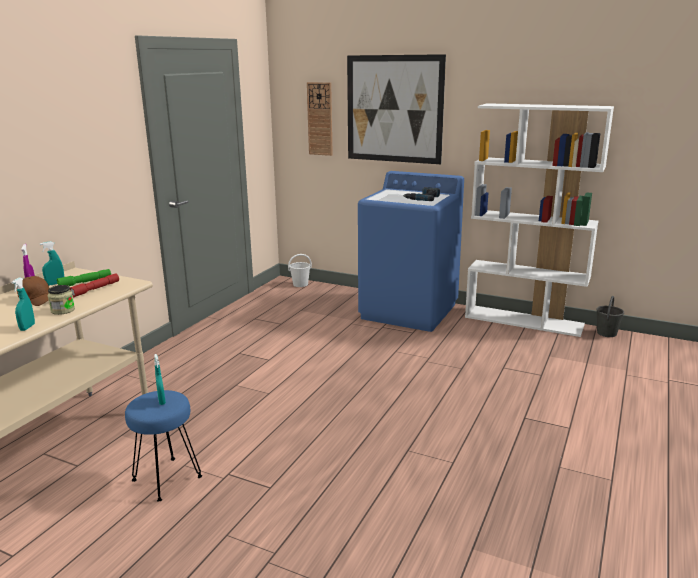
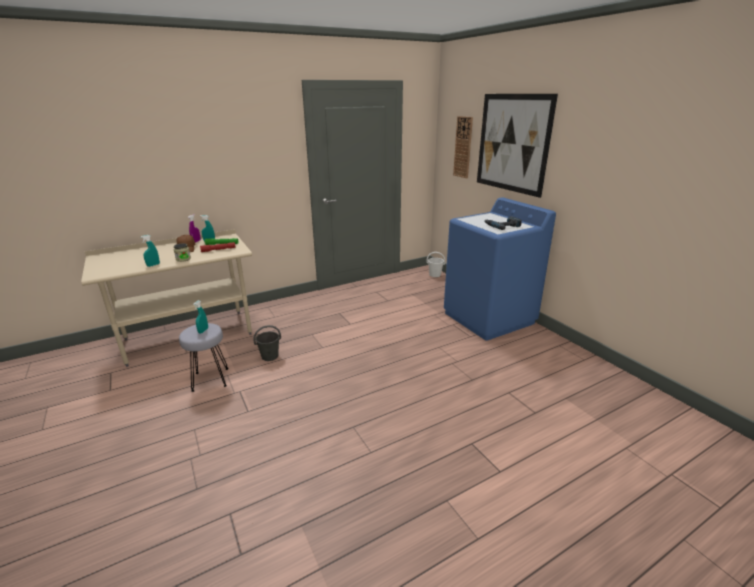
camera: 35 degrees right, 5 degrees up
blue stool [125,390,202,501] -> grey stool [179,323,229,392]
white bookcase [465,103,614,337] -> none
grey bucket [596,296,624,337] -> grey bucket moved to [254,325,281,361]

